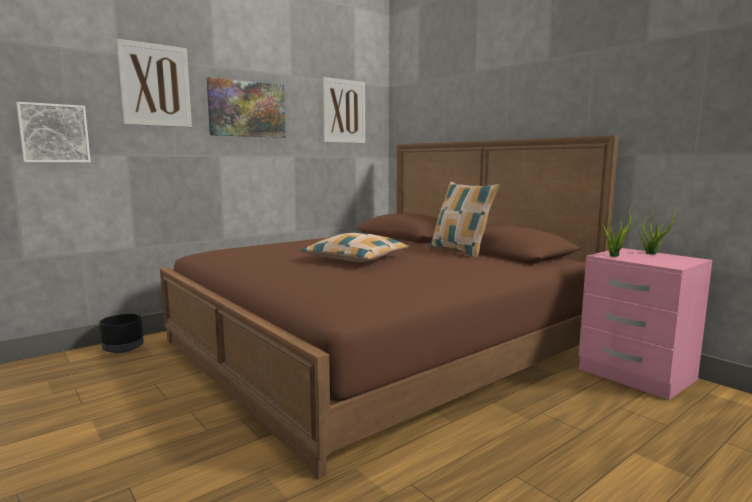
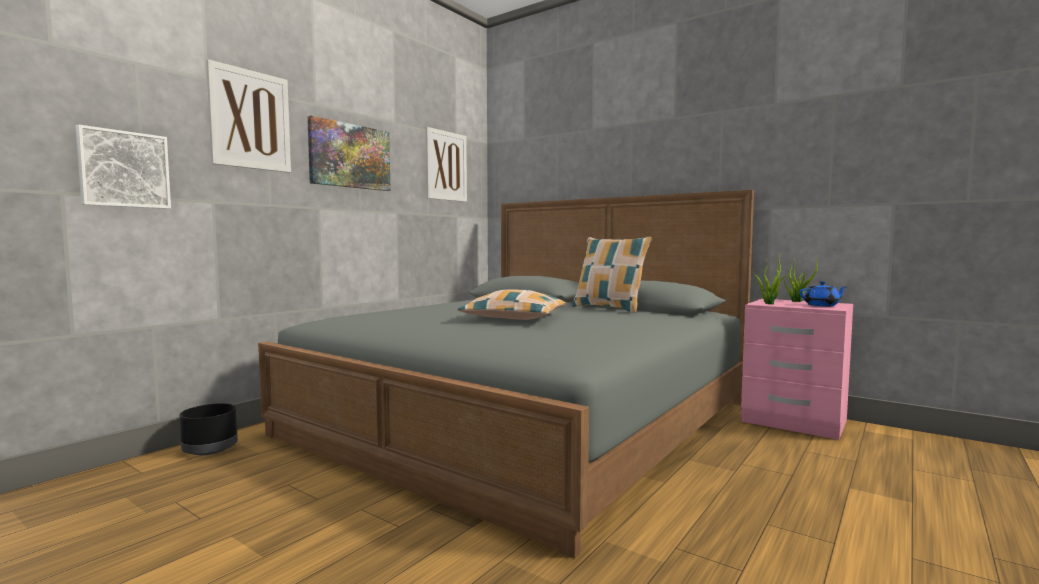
camera: 15 degrees left, 5 degrees down
brown bed [160,135,619,479] -> grey bed [258,190,754,559]
none -> blue teapot [800,281,848,307]

